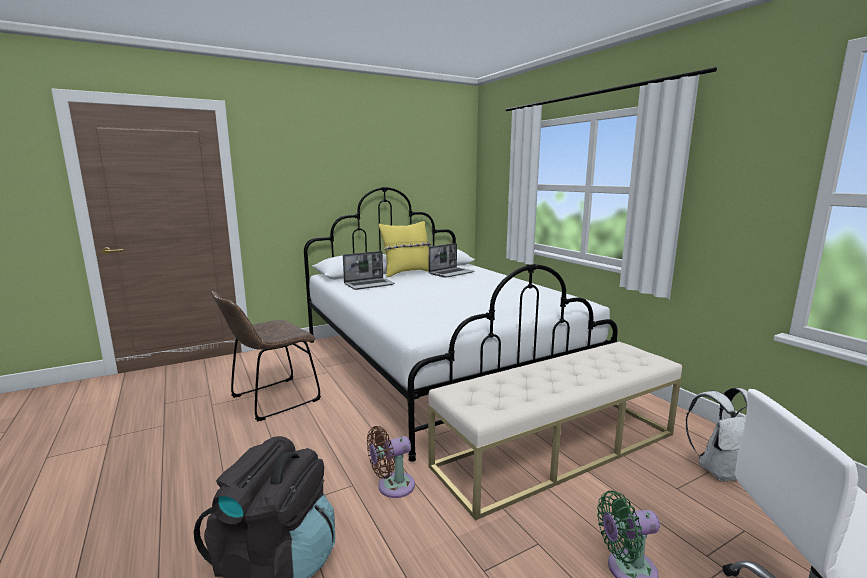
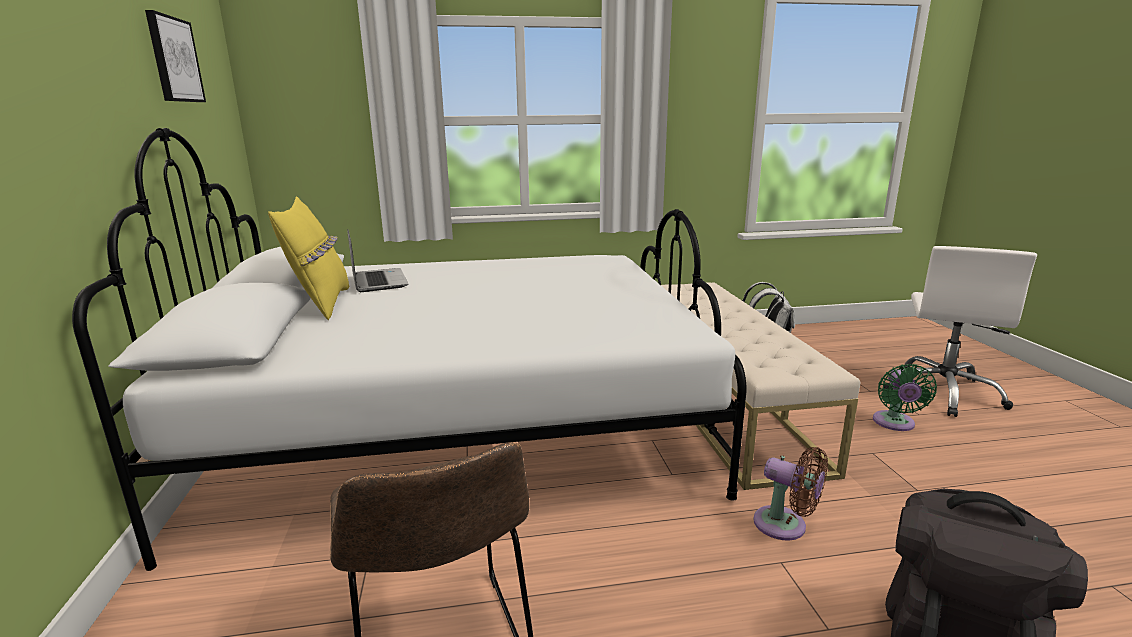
camera: 70 degrees left, 5 degrees up
laptop [343,251,395,290] -> none
brown fan [367,426,415,498] -> brown fan turned 45 degrees counterclockwise [753,447,828,540]
none -> picture [145,10,206,102]

